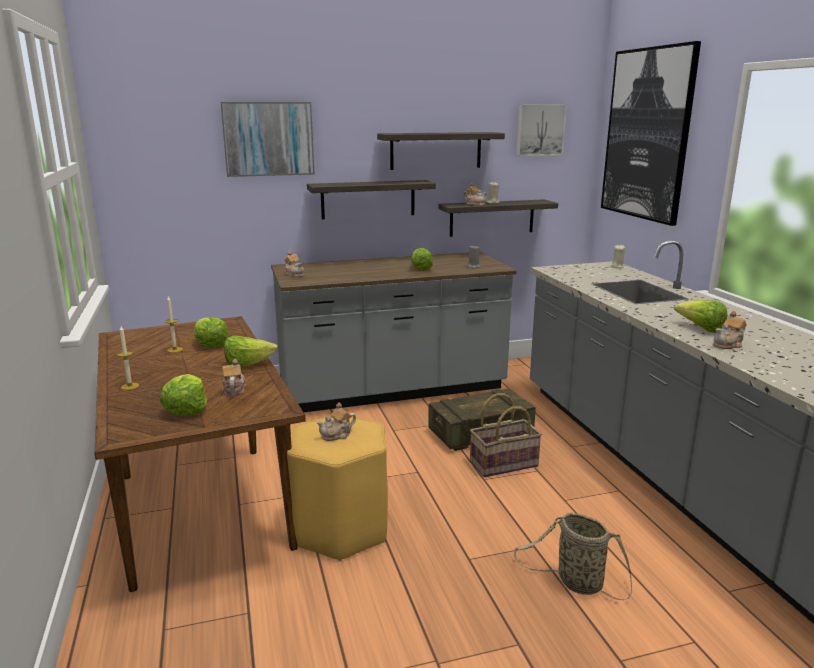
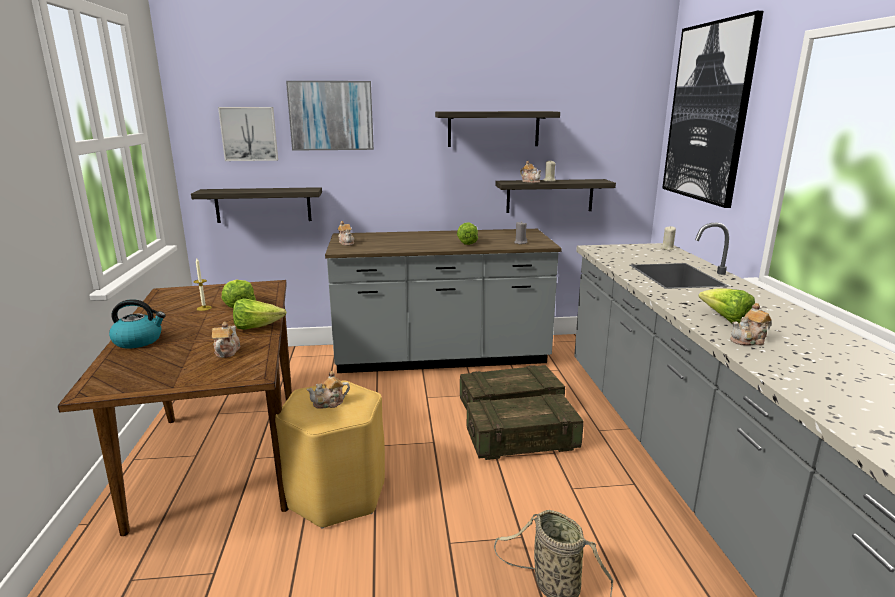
camera: 10 degrees right, 0 degrees up
candle [117,326,139,390] -> kettle [109,299,166,349]
lettuce [160,374,207,416] -> none
shelf [307,180,436,219] -> shelf moved to [191,187,322,223]
basket [470,393,542,477] -> crate [467,394,584,460]
picture [516,104,567,156] -> picture moved to [218,107,278,161]

